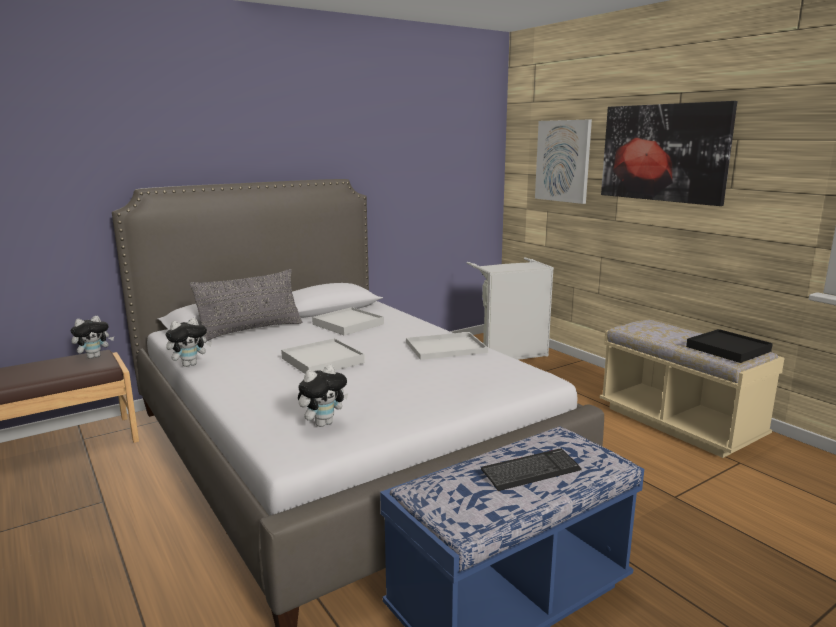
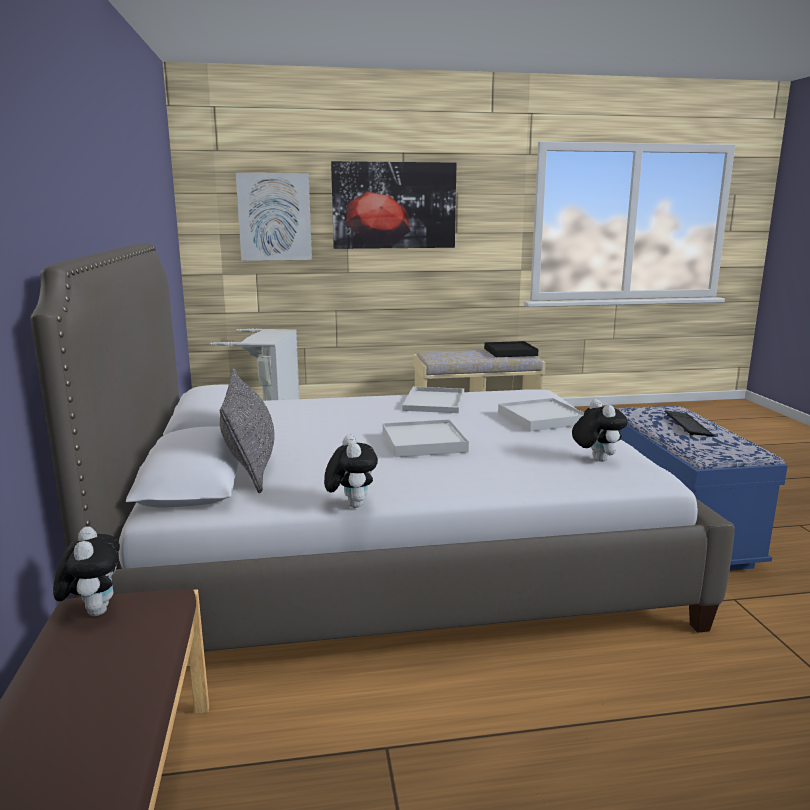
camera: 65 degrees left, 0 degrees up
white tray [312,307,384,335] -> white tray moved to [498,398,584,431]

